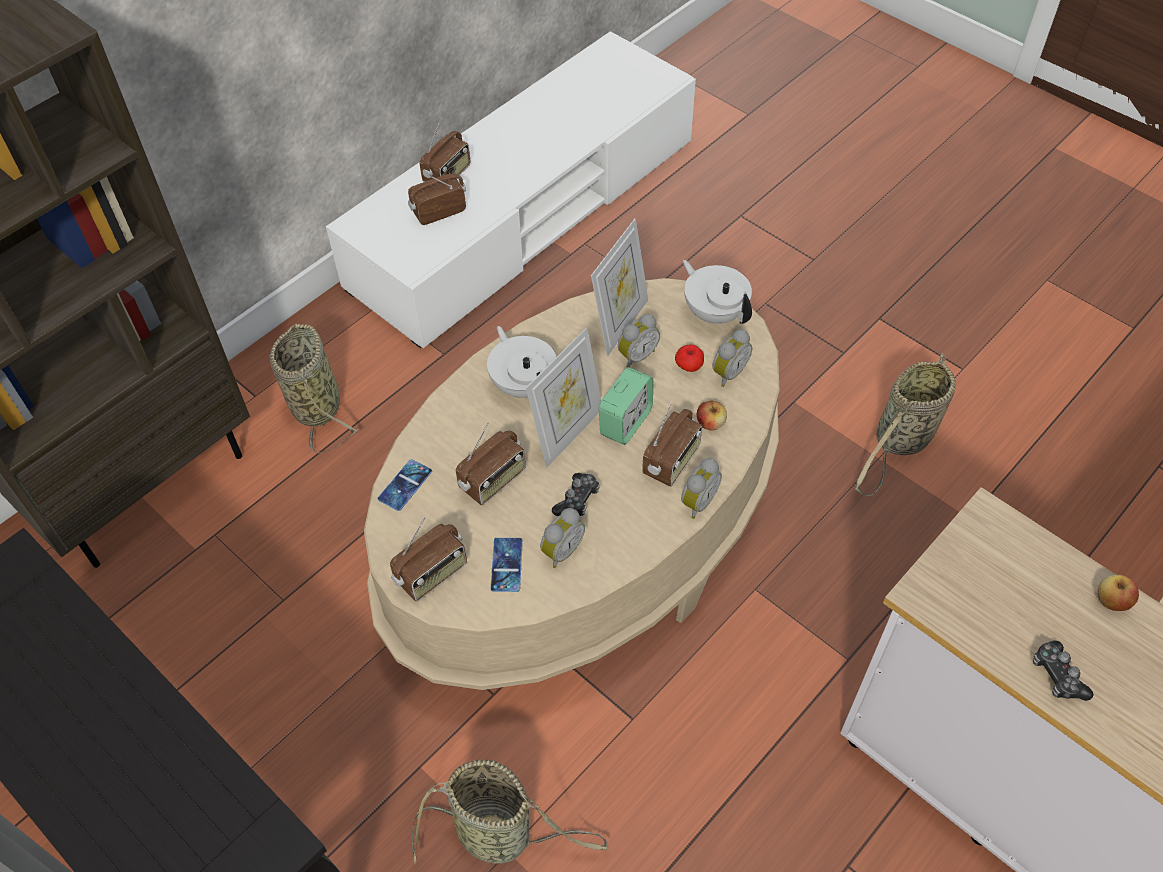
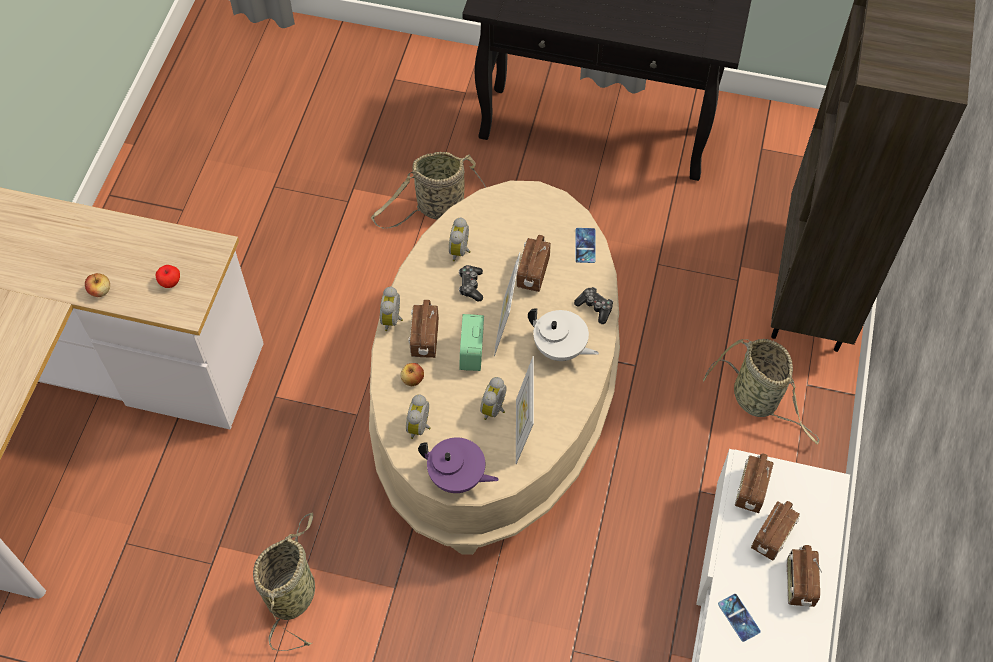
camera: 150 degrees right, 5 degrees up
radio [390,517,467,601] -> radio moved to [735,453,774,513]
phone [490,538,523,592] -> phone moved to [718,594,761,642]
apple [675,345,704,372] -> apple moved to [156,265,180,288]
white teapot [683,260,752,324] -> purple teapot [418,437,499,493]
game controller [1033,640,1094,701] -> game controller moved to [574,287,613,324]

